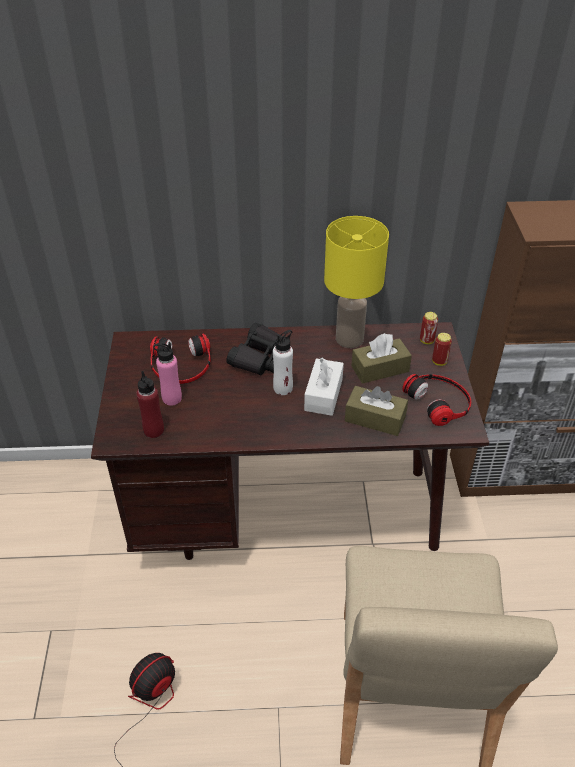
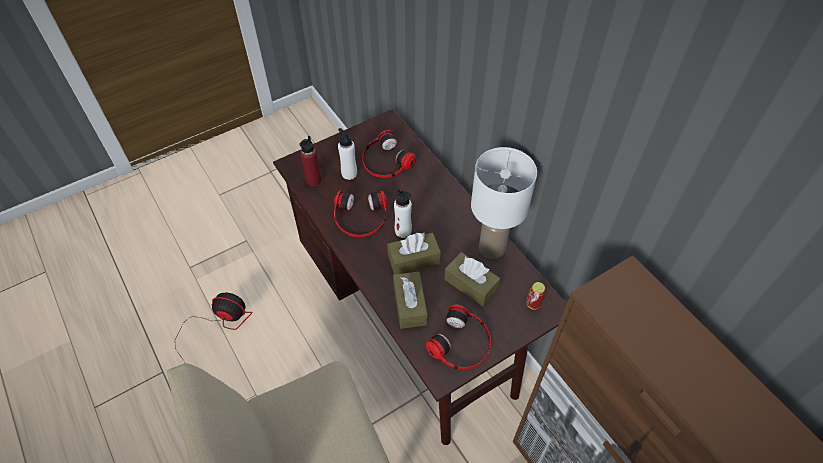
camera: 60 degrees right, 10 degrees up
pink bottle [153,342,182,406] -> white bottle [338,128,357,180]
black binoculars [226,323,283,375] -> none
white tissue box [304,358,344,416] -> brown tissue box [387,233,441,275]
yellow table lamp [324,216,389,348] -> white table lamp [471,147,537,259]
can [432,333,452,366] -> none
none -> headphones [334,190,387,237]

